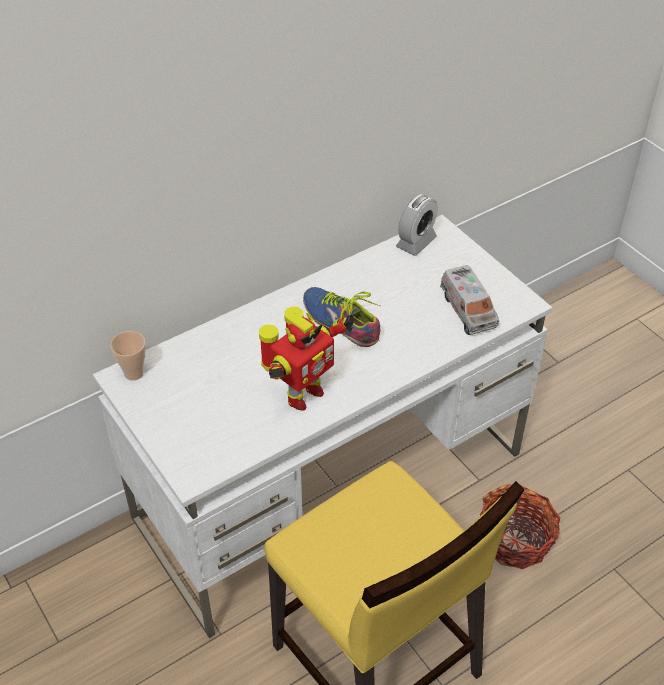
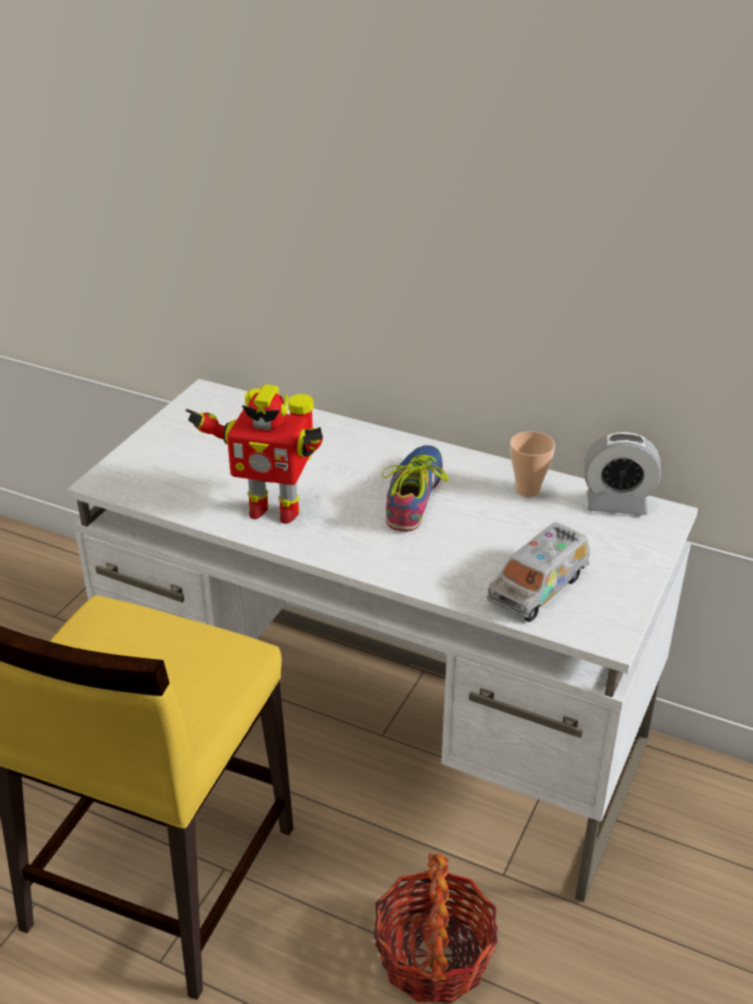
camera: 60 degrees right, 10 degrees down
cup [110,331,146,381] -> cup moved to [510,431,555,497]

